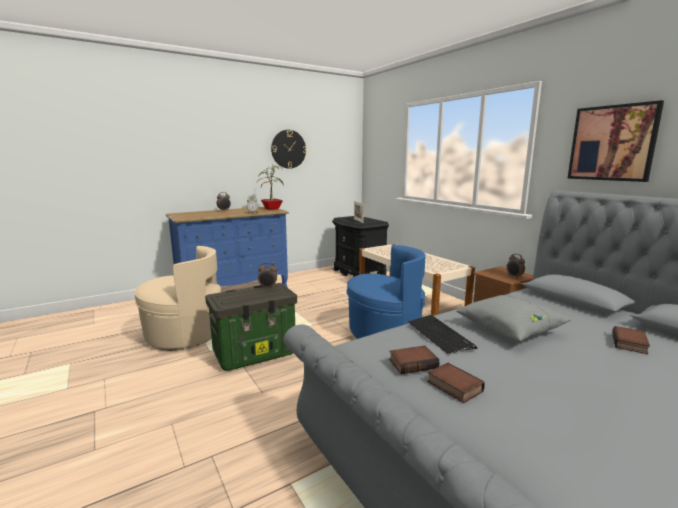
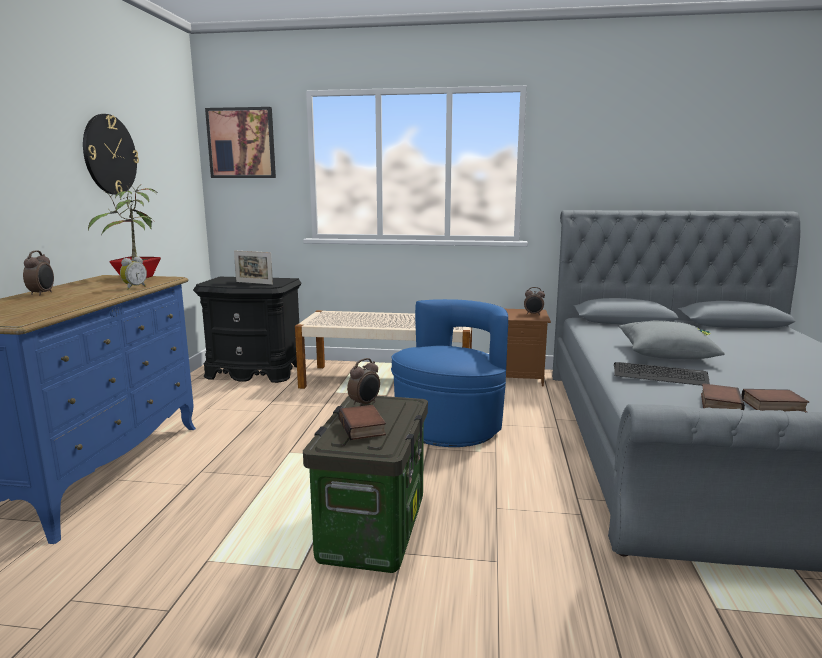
camera: 50 degrees left, 0 degrees up
beige armchair [135,246,221,351] -> none
picture [567,100,664,182] -> picture moved to [205,107,276,178]
book [612,326,650,354] -> book moved to [338,405,386,440]

